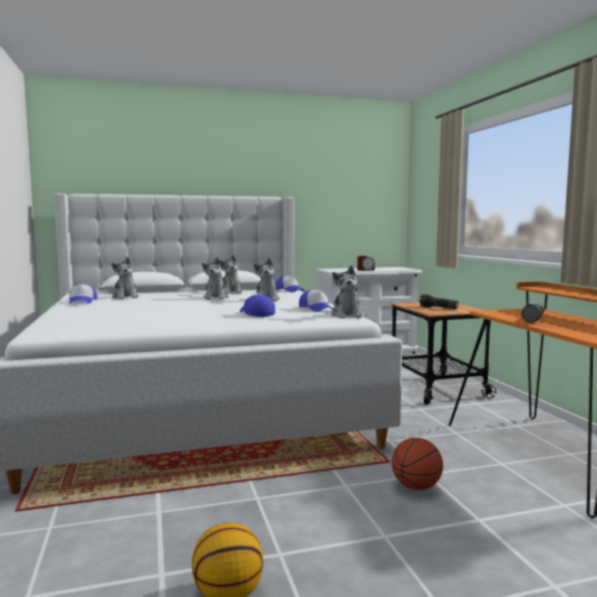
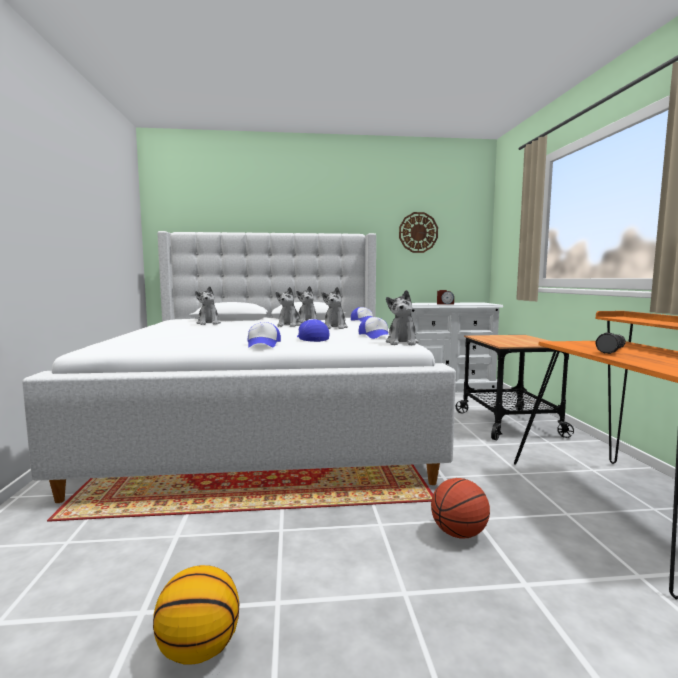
camera: 10 degrees right, 0 degrees up
cap [69,284,97,304] -> cap moved to [248,322,281,348]
flashlight [420,294,458,309] -> none
none -> wall clock [399,212,438,253]

